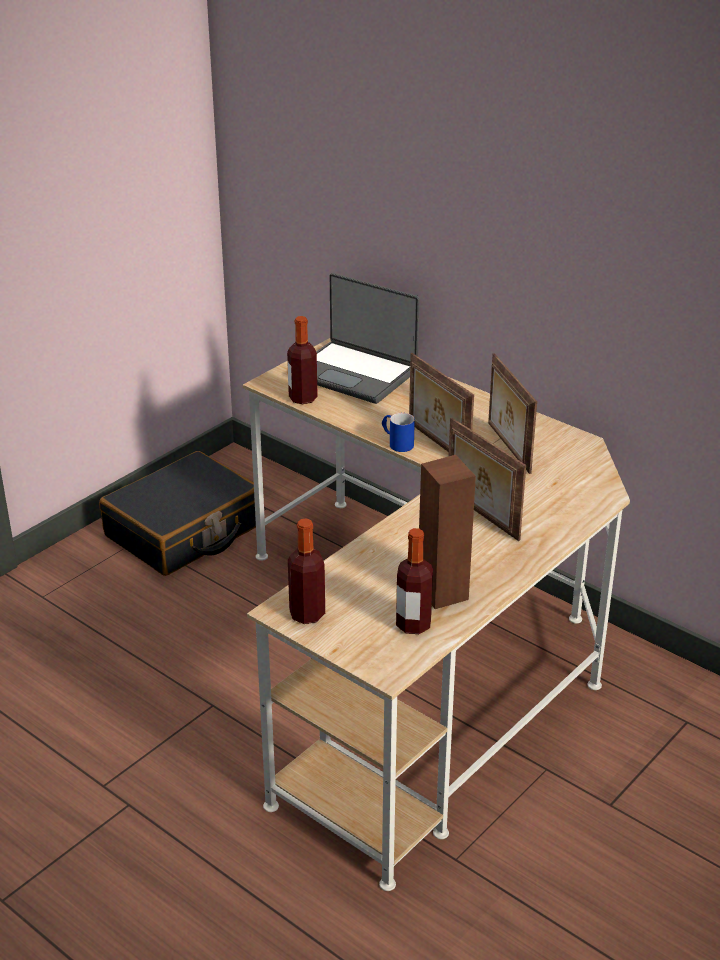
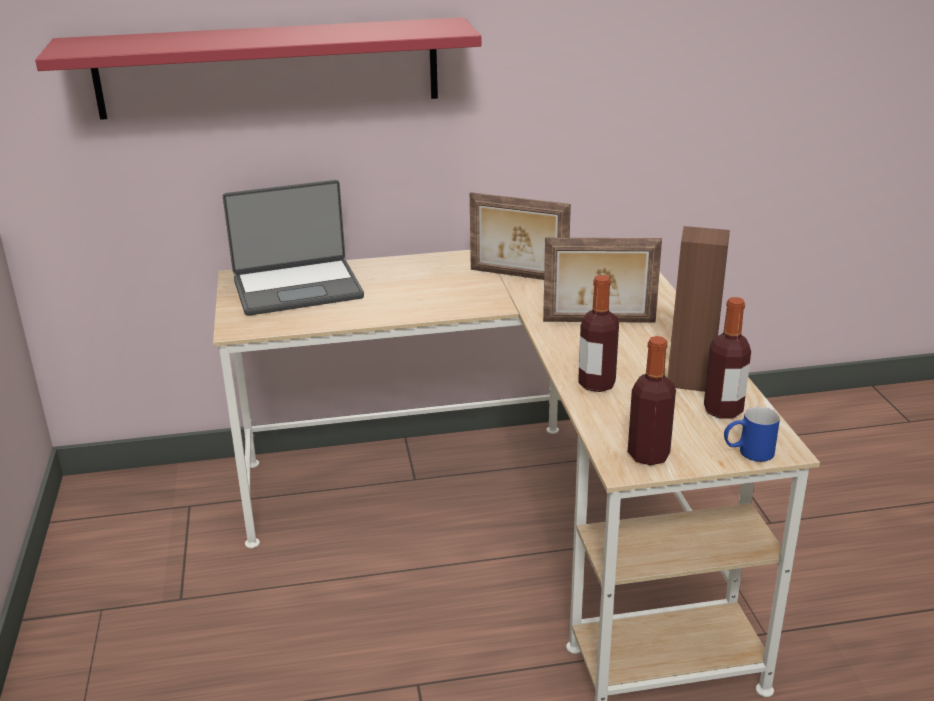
camera: 50 degrees left, 5 degrees down
black suitcase [99,451,256,576] -> none
bottle [287,316,318,404] -> bottle moved to [578,275,619,392]
blue mug [382,413,415,452] -> blue mug moved to [724,407,780,462]
picture frame [409,353,474,452] -> none
none -> red shelf [35,17,481,120]

